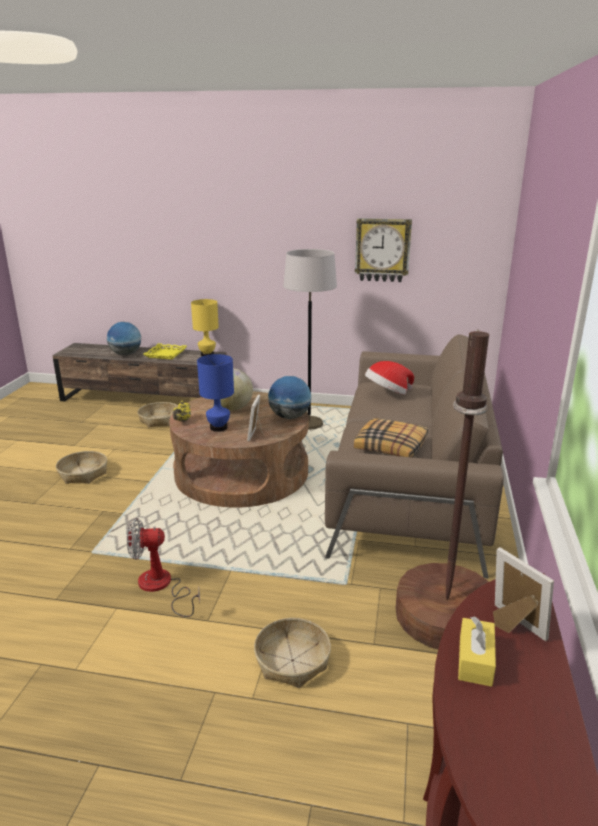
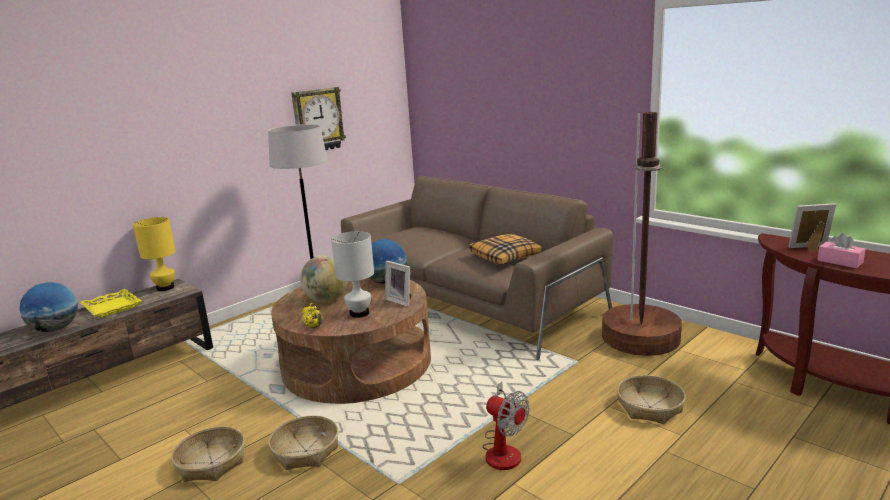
camera: 55 degrees left, 5 degrees down
fan [127,518,200,617] -> fan turned 75 degrees counterclockwise [482,382,530,470]
basket [138,402,179,428] -> basket moved to [268,416,338,470]
blue table lamp [197,354,234,432] -> white table lamp [331,231,374,318]
hat [365,361,414,395] -> none
yellow tissue box [458,616,496,687] -> pink tissue box [818,233,866,268]

